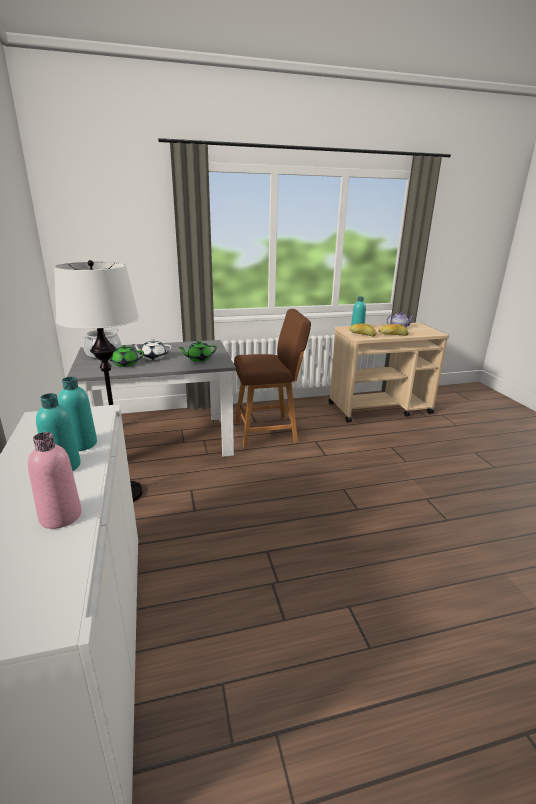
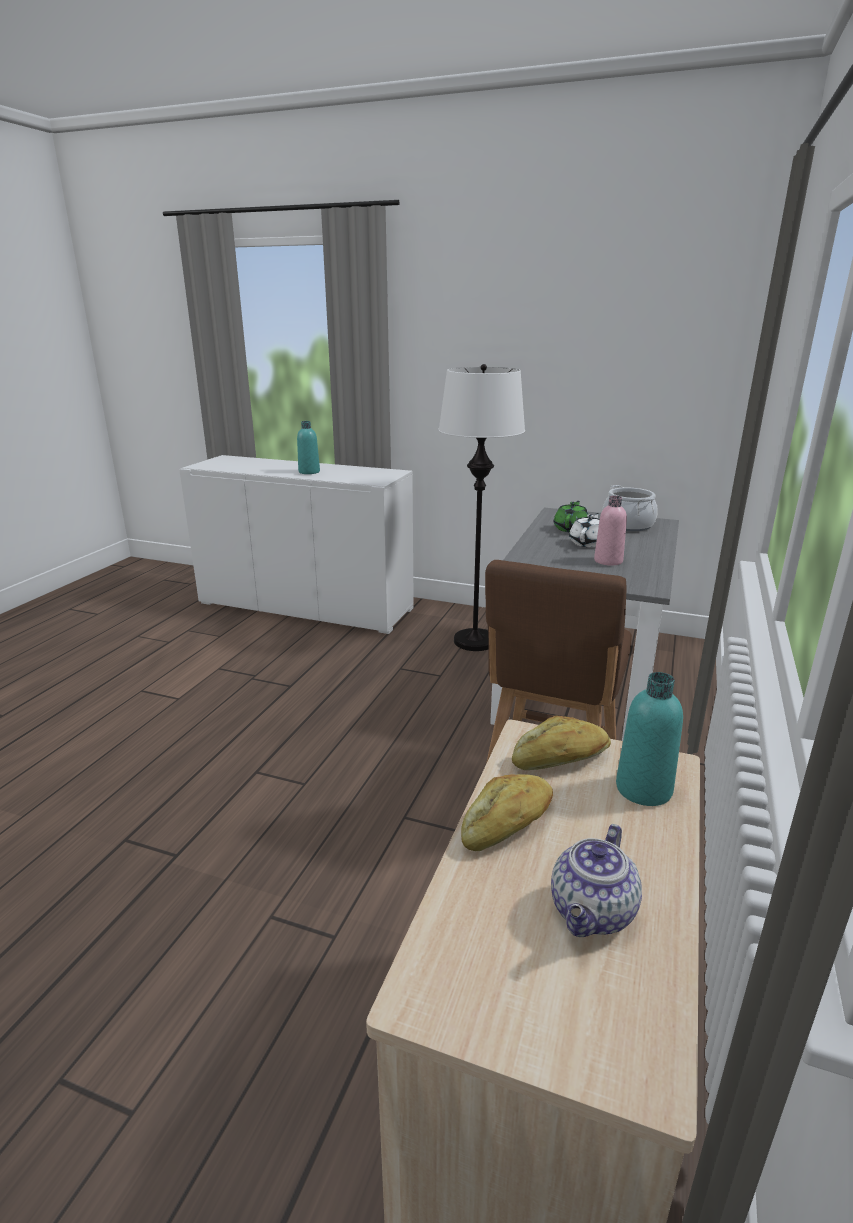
camera: 125 degrees right, 0 degrees up
pink bottle [28,432,82,529] -> pink bottle moved to [594,496,627,566]
turquoise bottle [58,377,97,451] -> none
green teapot [179,341,217,362] -> none

